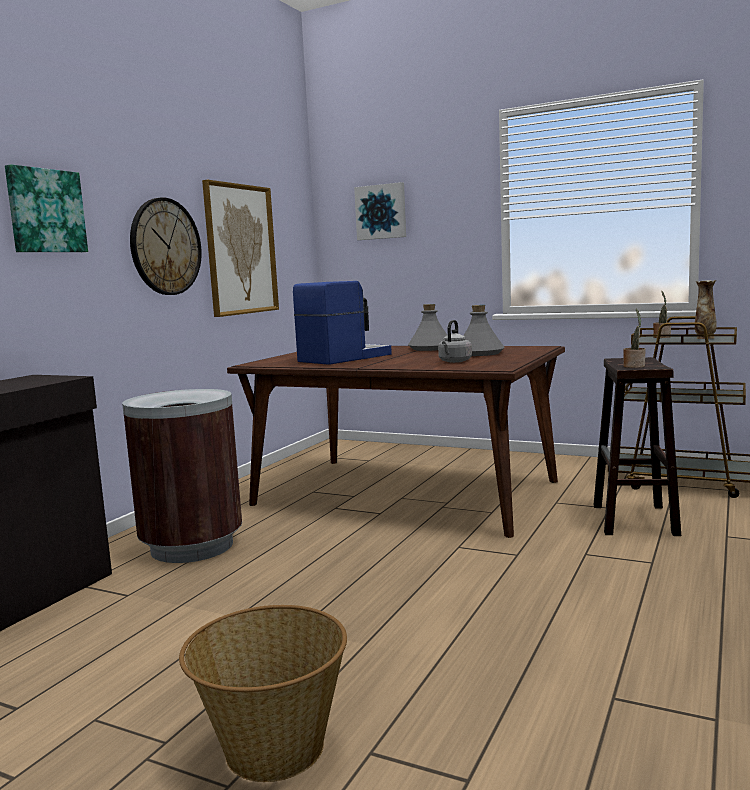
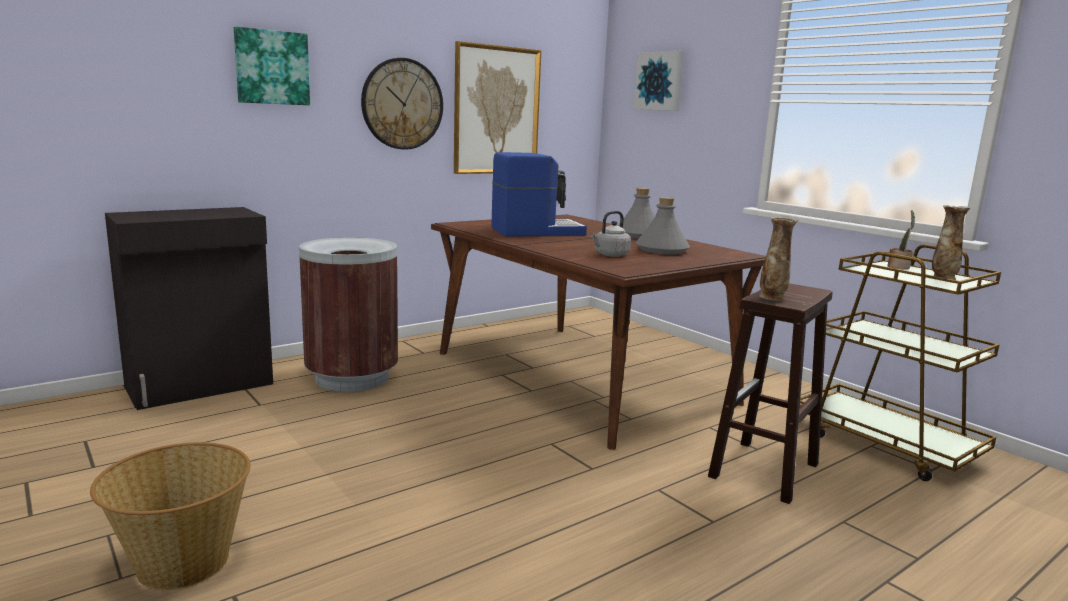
camera: 25 degrees right, 5 degrees up
potted plant [623,309,645,368] -> vase [759,216,799,301]

